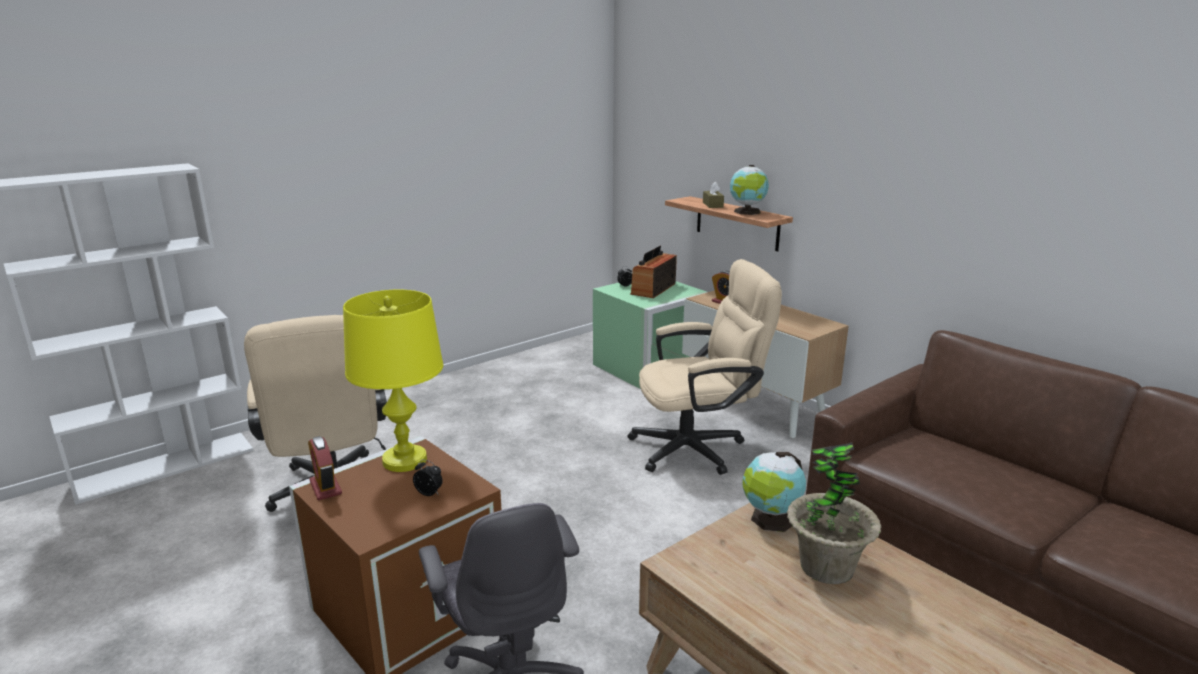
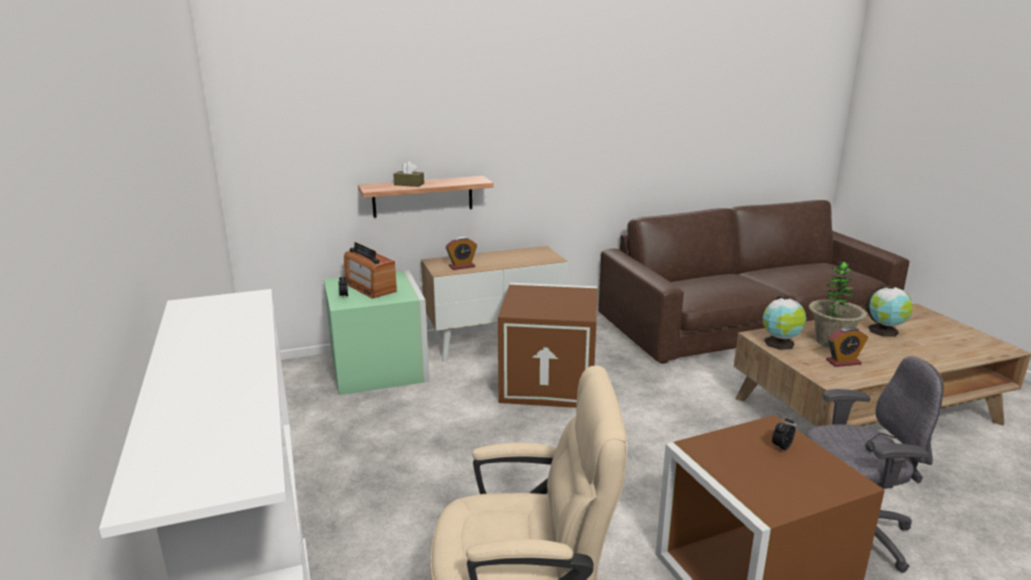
camera: 70 degrees left, 0 degrees up
alarm clock [308,436,342,500] -> alarm clock moved to [826,327,868,367]
yellow table lamp [343,290,443,472] -> none
beige office chair [628,259,782,475] -> brown storage box [498,283,598,408]
globe [730,165,769,215] -> globe moved to [866,286,913,337]

